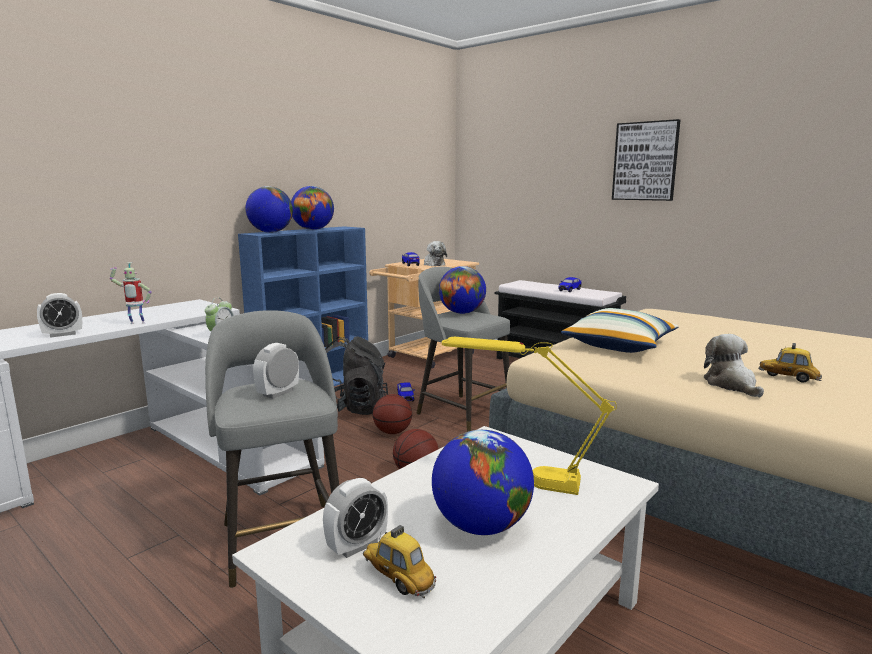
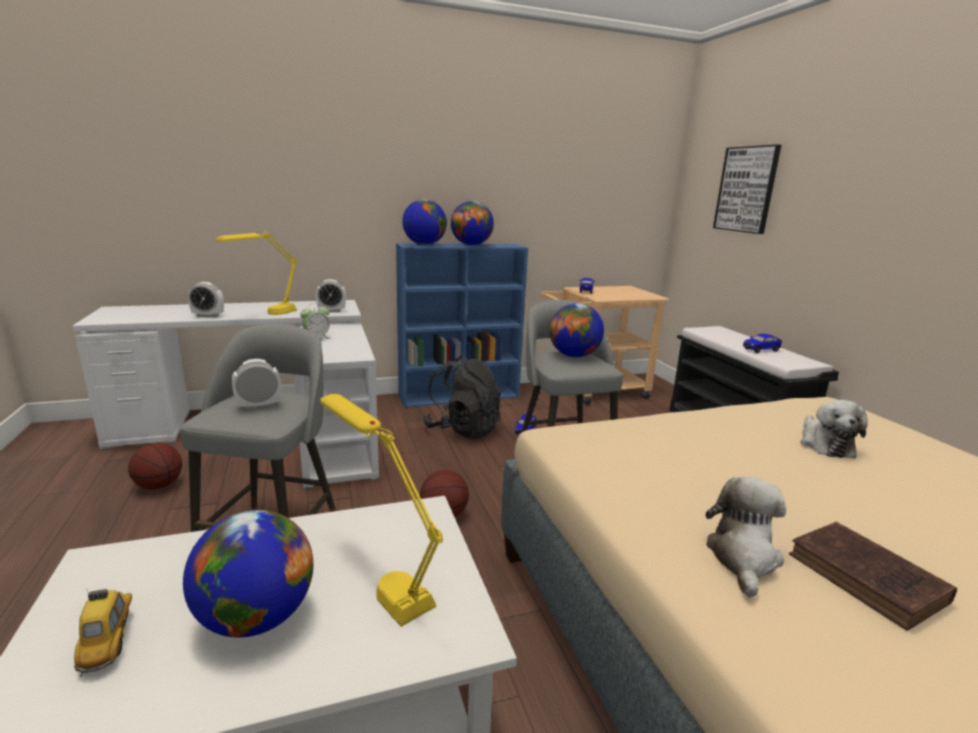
camera: 30 degrees right, 5 degrees up
toy robot [110,262,152,324] -> yellow table lamp [216,230,297,315]
alarm clock [323,478,388,558] -> alarm clock moved to [316,279,346,312]
basketball [373,394,412,434] -> basketball moved to [128,443,182,490]
plush toy [424,241,447,266] -> plush toy moved to [800,400,868,458]
pillow [561,308,679,353] -> none
picture [612,119,680,201] -> picture moved to [713,144,781,234]
toy car [759,343,822,383] -> brown book [789,522,957,631]

